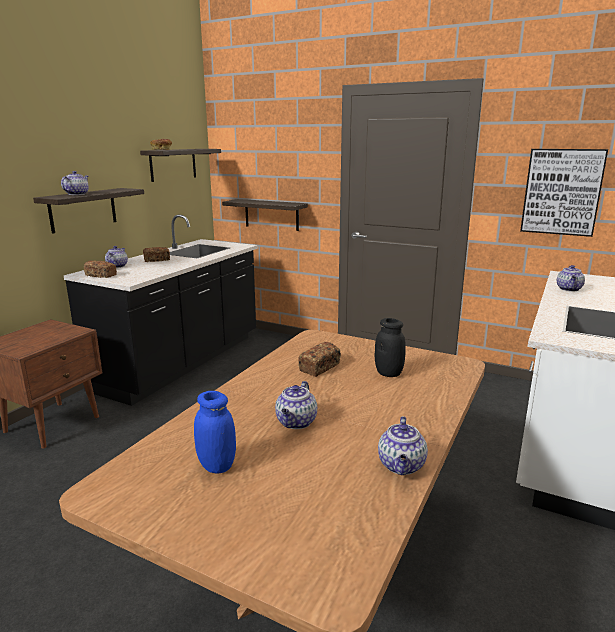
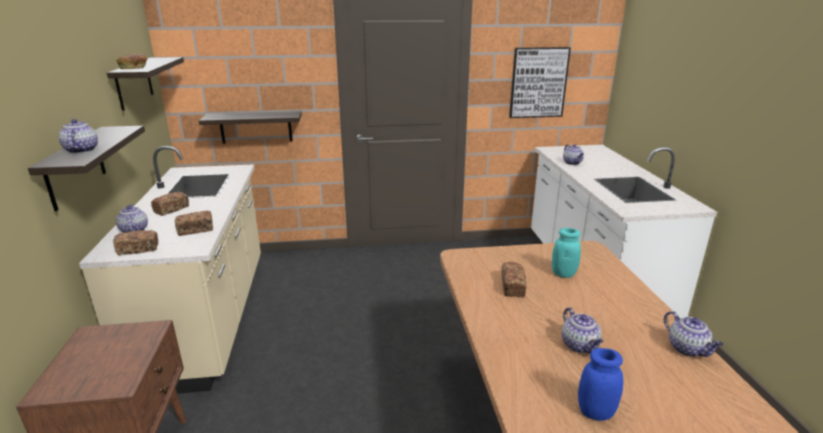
camera: 35 degrees left, 5 degrees up
black counter [63,215,258,406] -> beige counter [79,146,261,394]
black jar [375,318,406,377] -> turquoise jar [552,228,581,278]
none -> bread [175,211,213,236]

